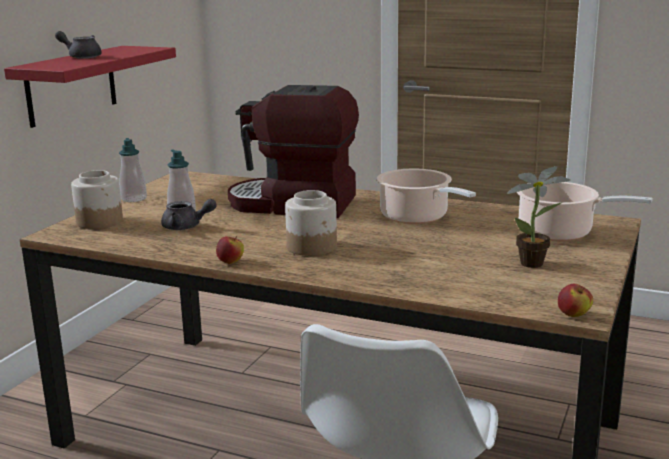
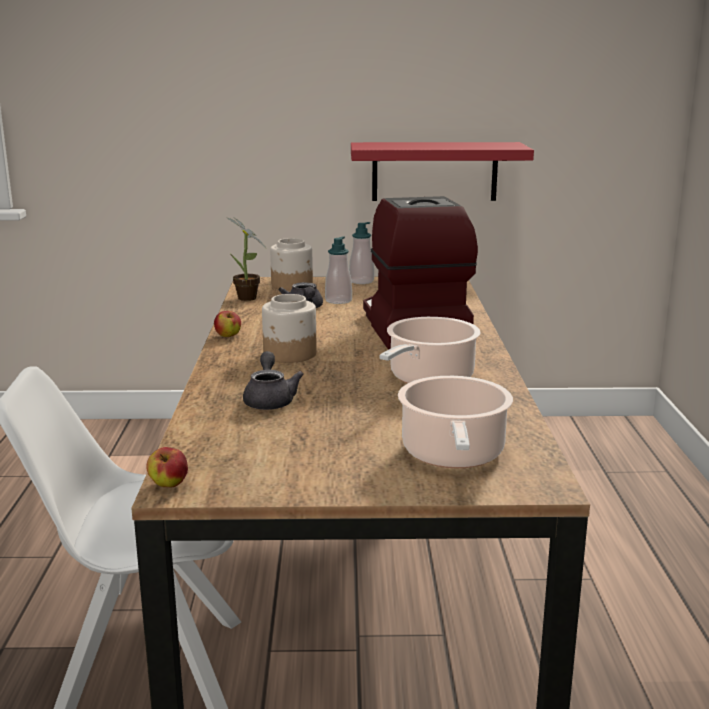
camera: 65 degrees right, 0 degrees up
grey teapot [55,31,102,59] -> grey teapot moved to [243,351,304,410]
potted plant [507,166,570,268] -> potted plant moved to [227,216,266,301]

